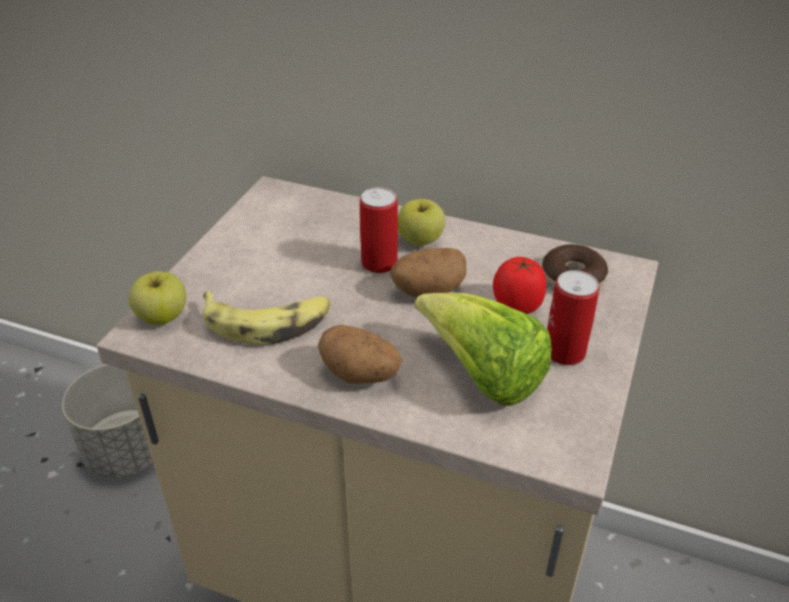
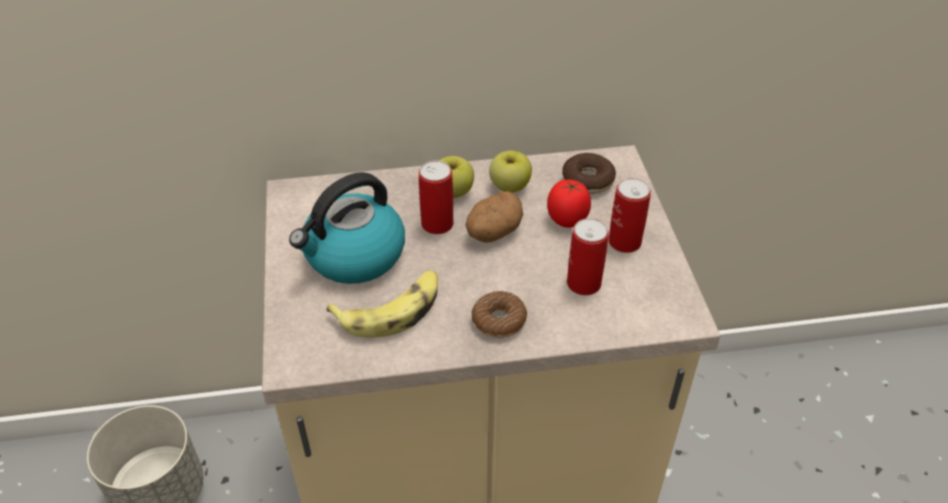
camera: 30 degrees left, 5 degrees up
apple [129,271,186,325] -> apple moved to [489,150,532,193]
potato [318,325,402,384] -> donut [472,291,527,338]
lettuce [415,293,552,406] -> can [567,218,609,295]
none -> kettle [289,172,405,284]

